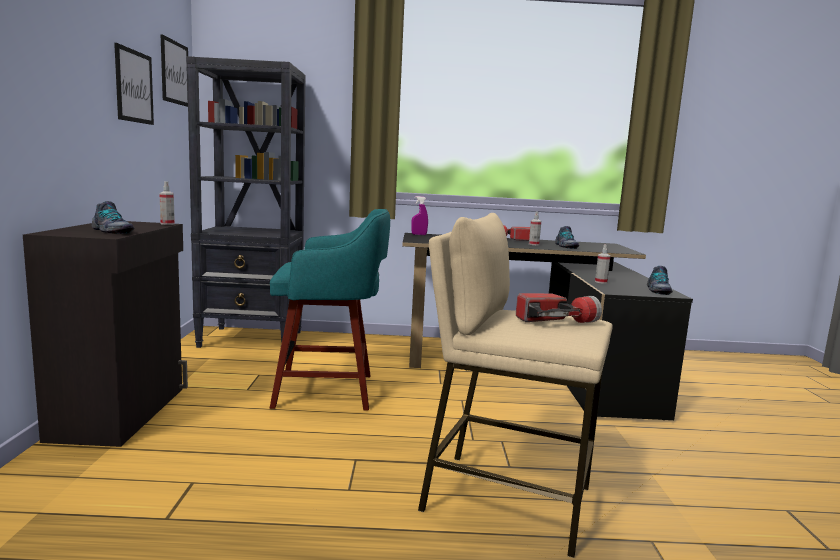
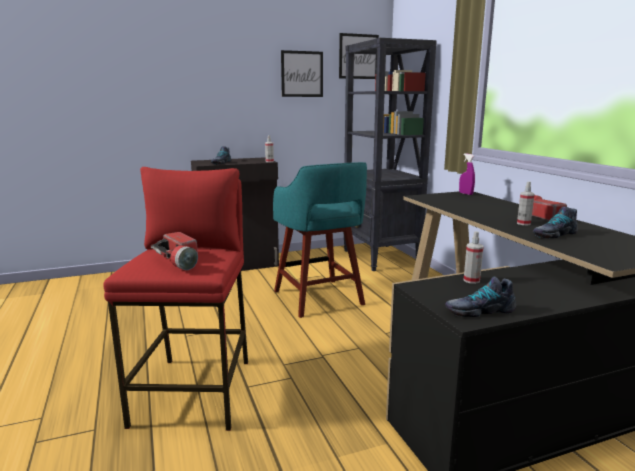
camera: 70 degrees right, 5 degrees up
beige stool [418,213,613,558] -> red stool [103,167,248,431]

